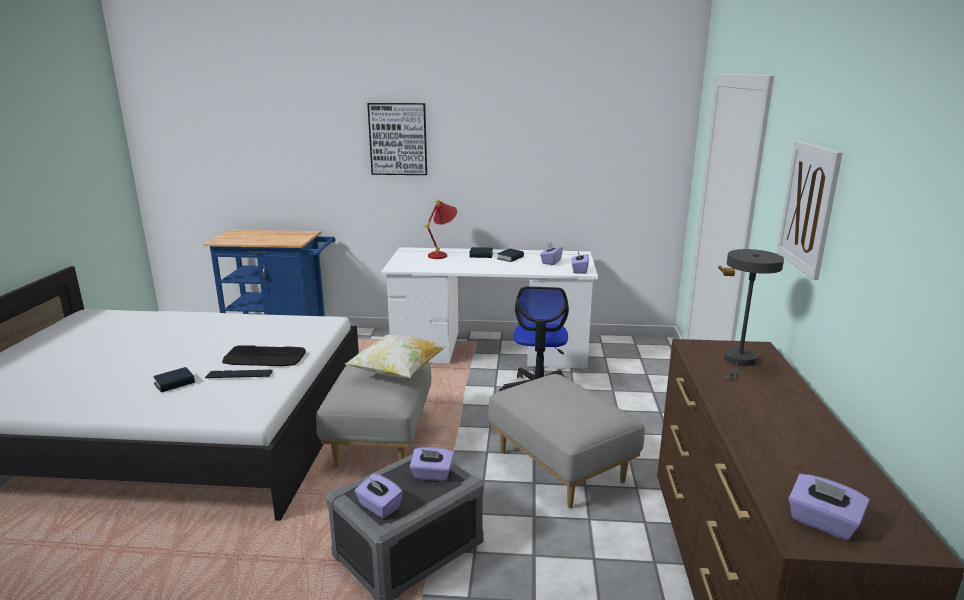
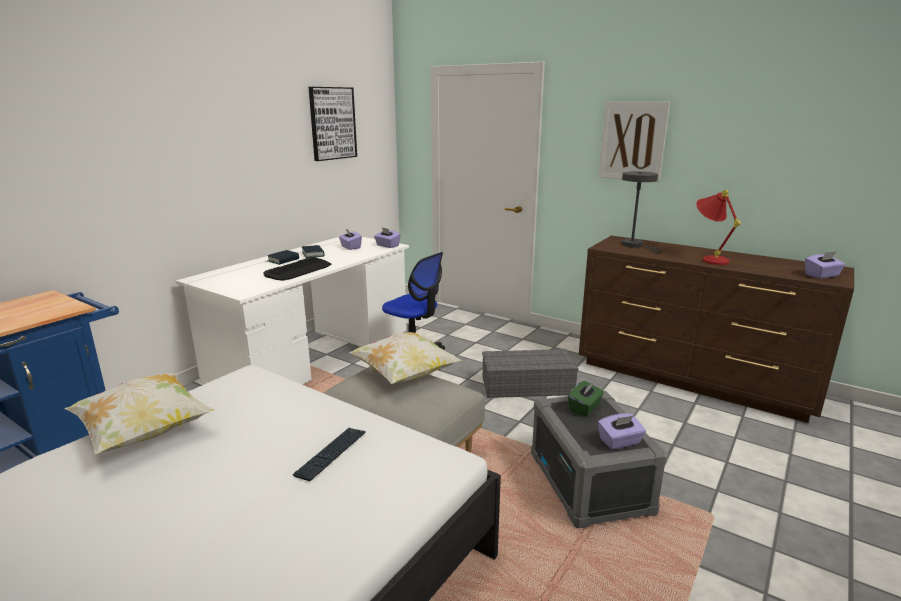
camera: 60 degrees left, 0 degrees up
book [153,367,195,392] -> none
keyboard [222,346,306,366] -> keyboard moved to [263,257,331,281]
picture [367,103,427,175] -> picture moved to [309,87,357,161]
purple tissue box [410,447,454,481] -> green tissue box [568,381,604,416]
red table lamp [425,200,457,259] -> red table lamp moved to [696,190,741,265]
grey ottoman [488,374,645,508] -> grey storage box [482,349,578,398]
none -> pillow [64,373,214,455]

